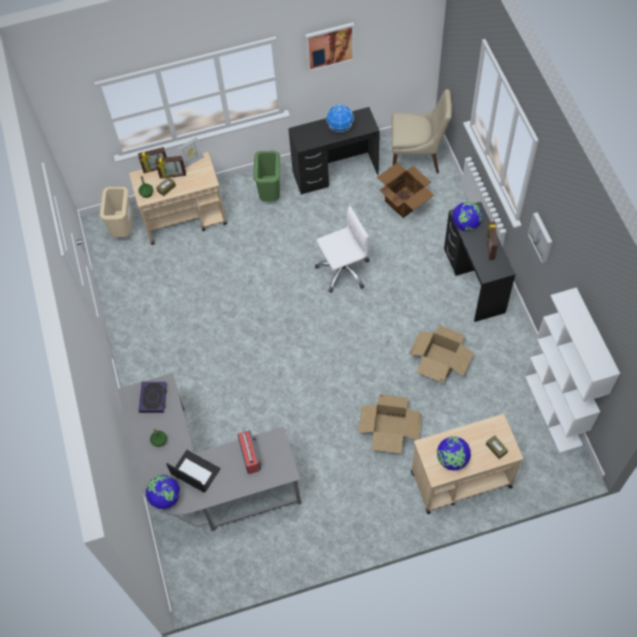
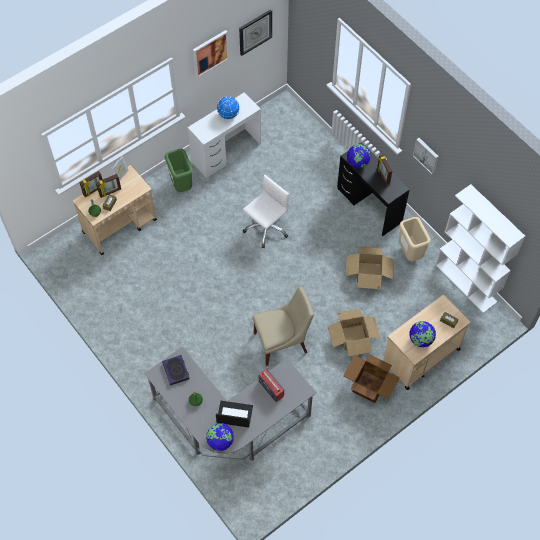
camera: 25 degrees left, 0 degrees up
beige trash can [100,187,133,237] -> beige trash can moved to [399,217,431,261]
black desk [288,107,380,195] -> white desk [188,92,261,178]
cardboard box [377,162,434,218] -> cardboard box moved to [343,354,400,403]
beige chair [392,89,452,173] -> beige chair moved to [252,287,314,366]
none -> wall clock [239,9,272,56]

